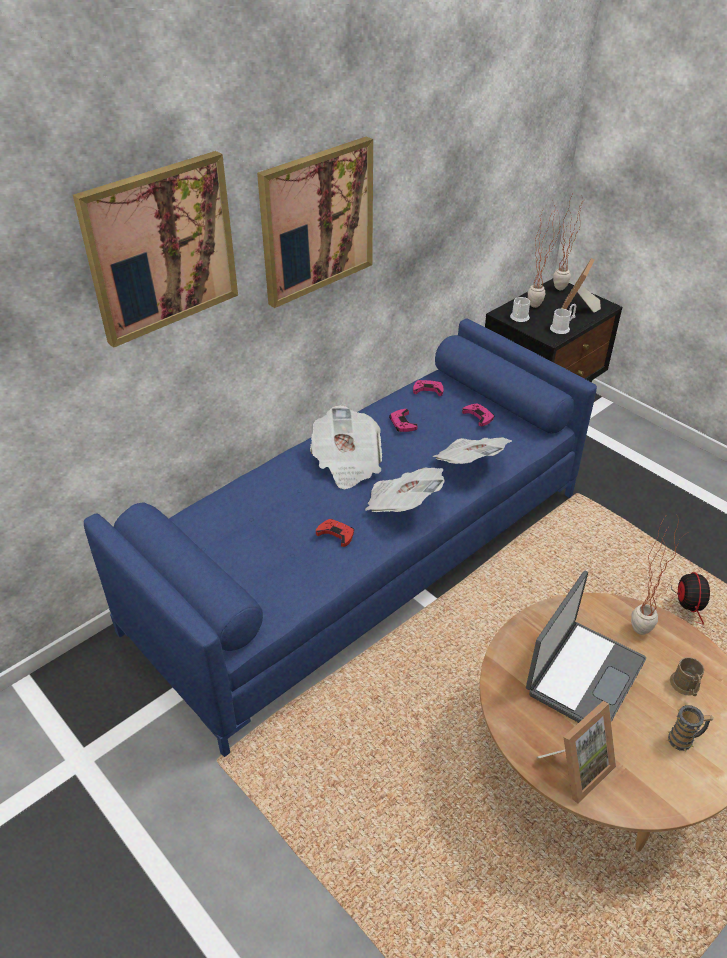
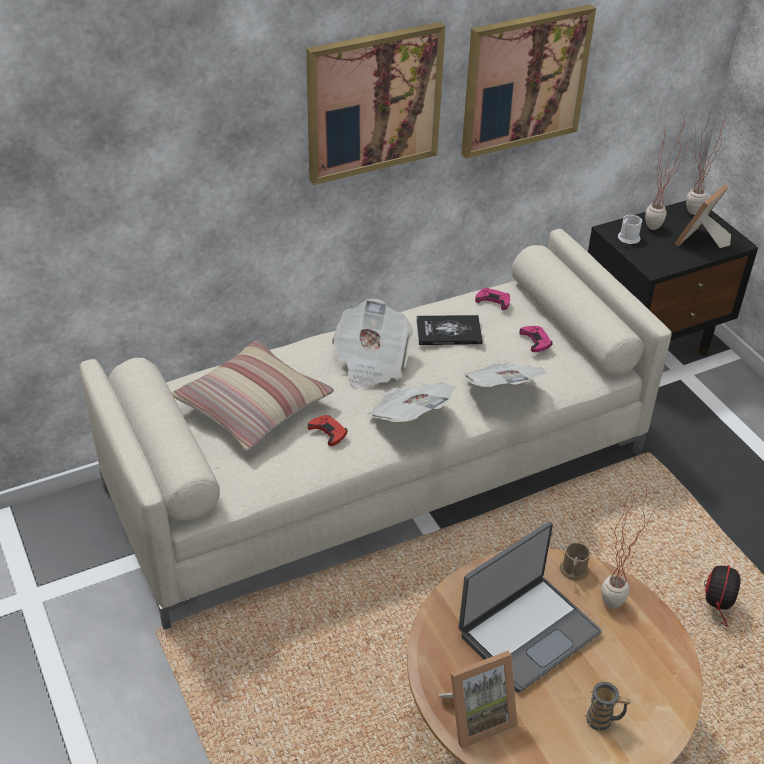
camera: 15 degrees right, 0 degrees up
picture [73,151,238,348] -> picture moved to [461,4,596,159]
blue sofa [84,318,597,757] -> beige sofa [80,229,672,630]
pink game controller [389,409,418,432] -> book [416,315,483,345]
white mug [550,304,577,334] -> none
brown mug [670,657,704,696] -> brown mug moved to [559,542,590,581]
none -> pillow [171,340,334,451]

